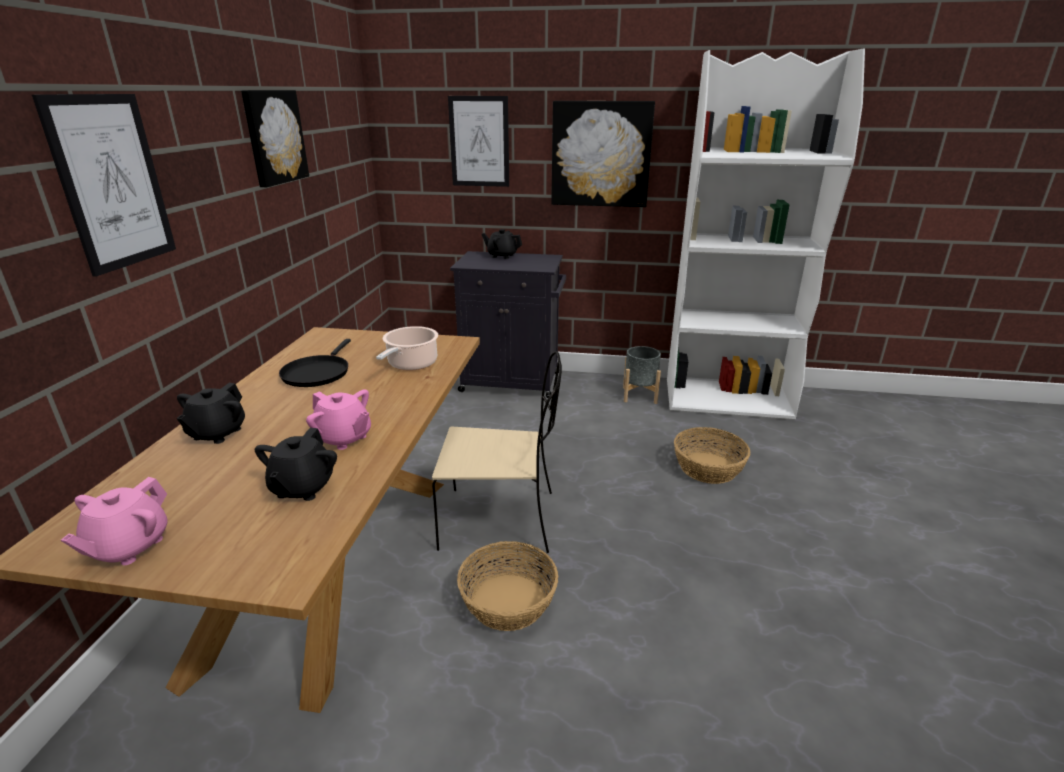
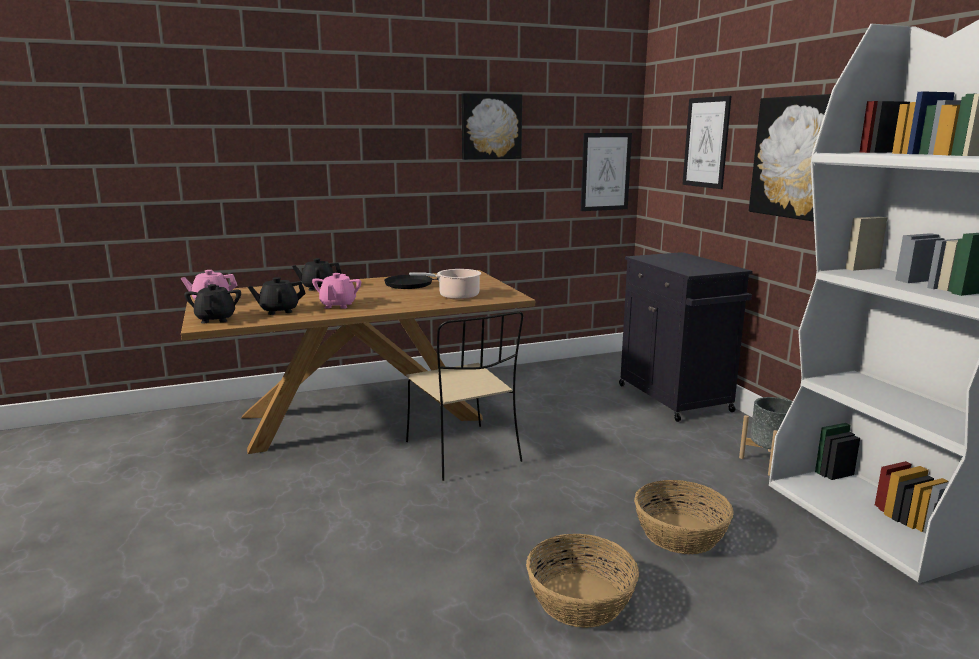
camera: 60 degrees right, 10 degrees down
picture [32,94,176,277] -> picture moved to [581,133,632,211]
basket [457,541,558,631] -> basket moved to [526,534,639,628]
black teapot [481,229,522,259] -> black teapot moved to [184,284,241,323]

